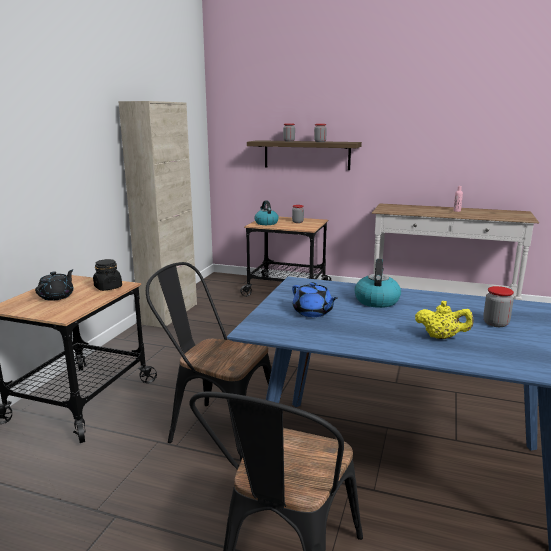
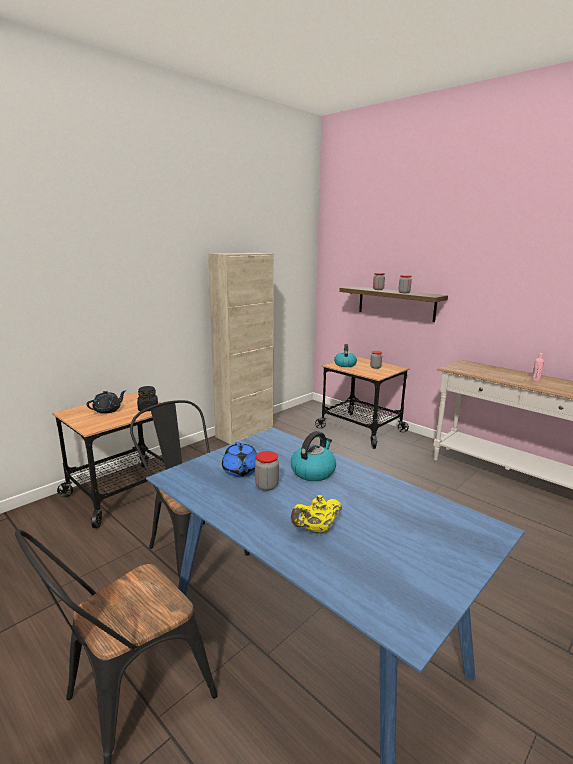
camera: 25 degrees right, 0 degrees up
yellow teapot [415,301,474,339] -> yellow teapot turned 105 degrees clockwise [291,495,342,534]
jar [483,286,514,327] -> jar moved to [255,451,279,491]

